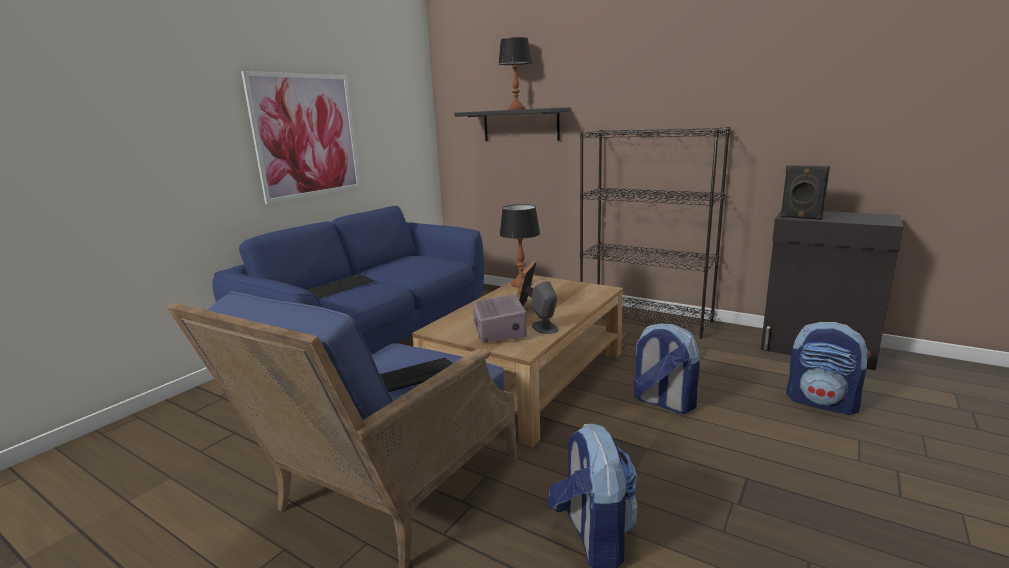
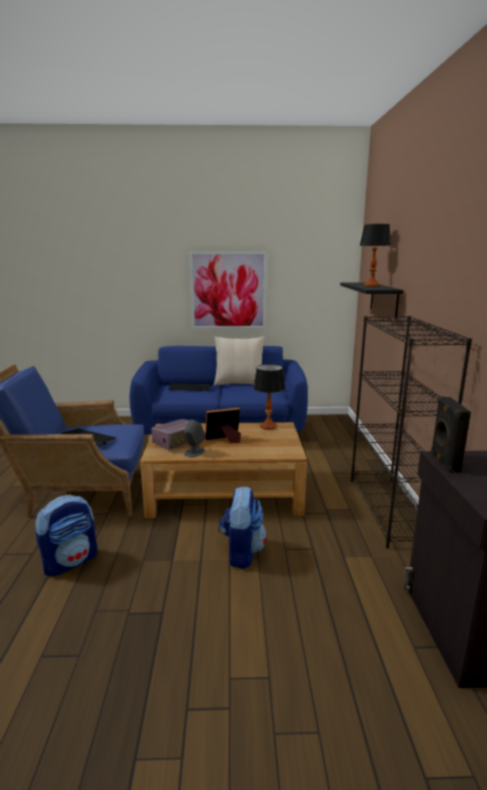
camera: 55 degrees right, 0 degrees up
backpack [786,322,871,415] -> none
none -> beige pillow [214,336,265,385]

